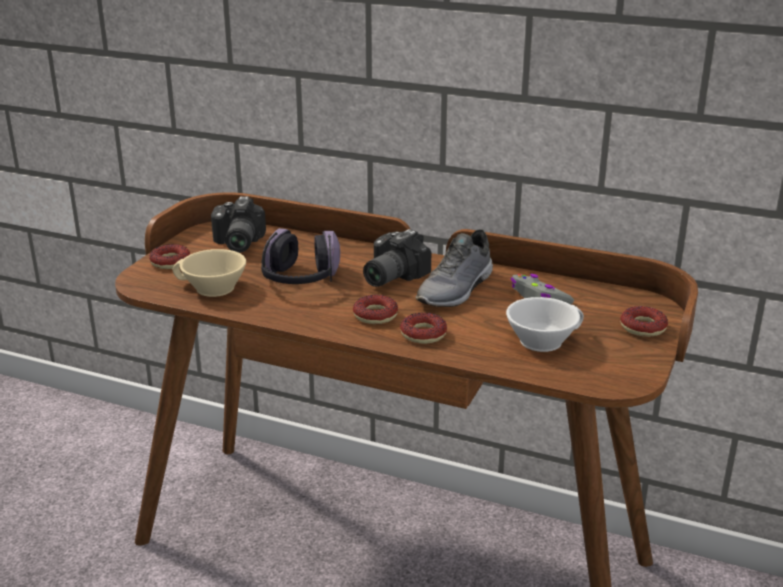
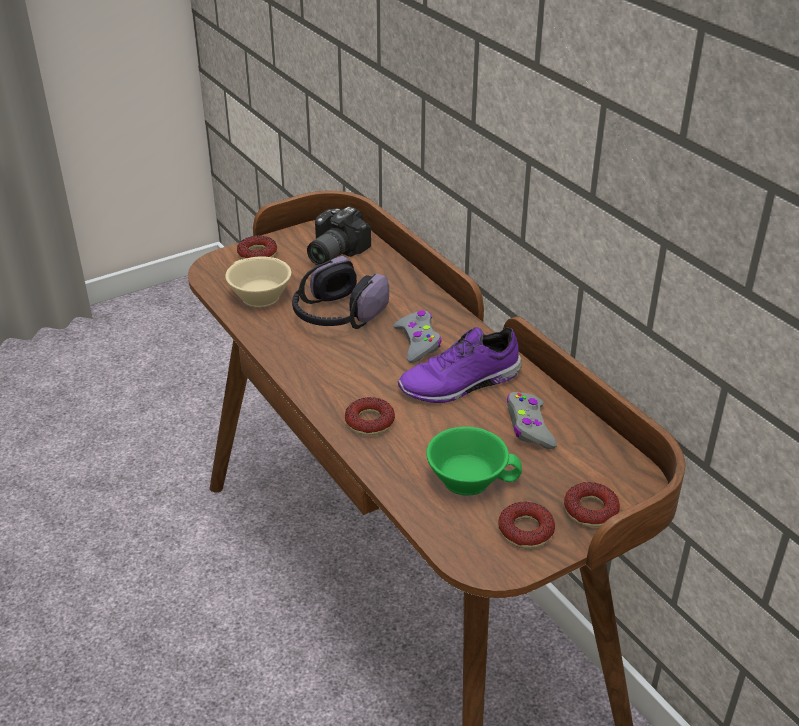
camera: 35 degrees right, 10 degrees up
donut [353,295,398,324] -> donut moved to [498,502,555,549]
camera [363,229,431,287] -> grey game controller [394,310,442,363]
grey shoe [415,229,493,307] -> purple shoe [398,327,522,403]
white cup [506,297,584,352] -> green cup [426,427,522,496]

